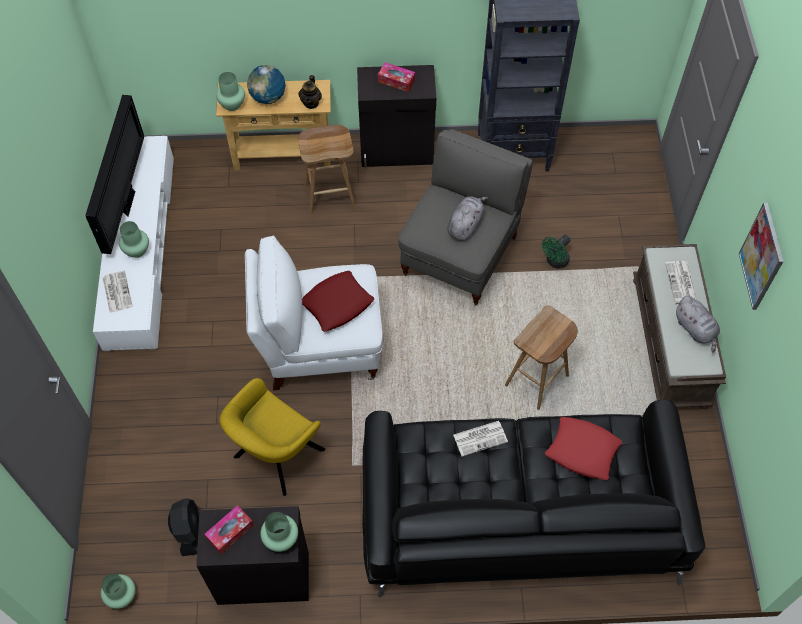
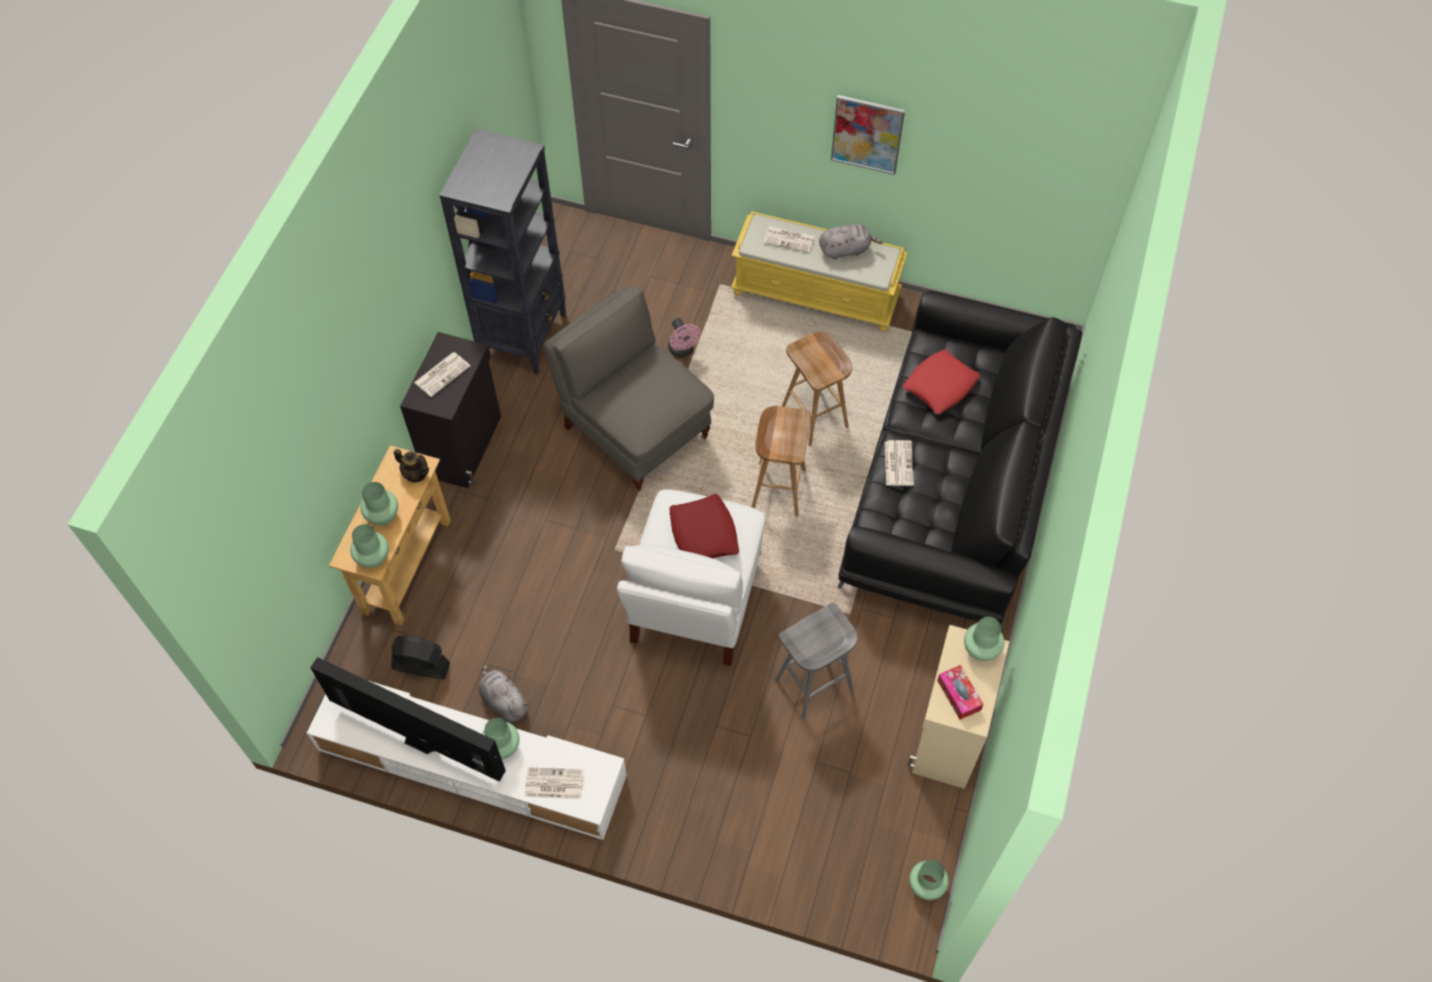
camera: 70 degrees left, 0 degrees up
black fan [168,499,199,556] -> black fan moved to [391,636,450,679]
black cabinet [196,506,309,605] -> beige cabinet [907,625,1010,789]
yellow armchair [220,378,325,496] -> grey stool [775,603,858,720]
globe [247,65,286,104] -> green vase [360,482,398,525]
brown stool [298,125,356,215] -> brown stool moved to [752,406,811,517]
tissue box [378,62,415,92] -> newspaper [414,352,470,397]
grey plush toy [448,196,488,241] -> grey plush toy moved to [478,662,529,722]
green fan [542,235,571,269] -> pink fan [668,318,701,357]
brown bench [633,244,726,409] -> yellow bench [731,211,908,332]

